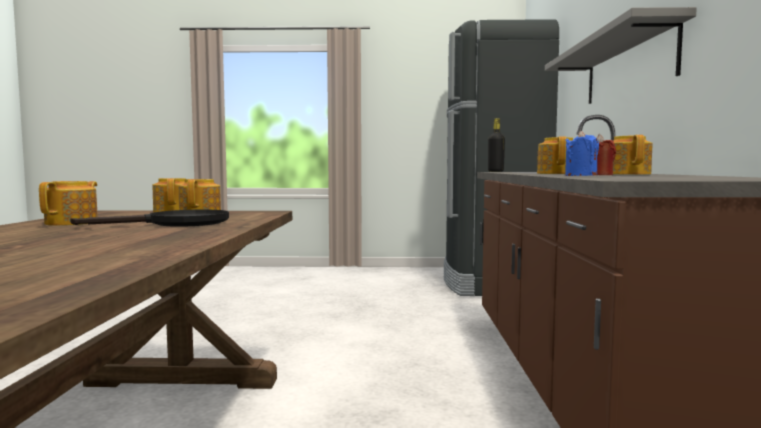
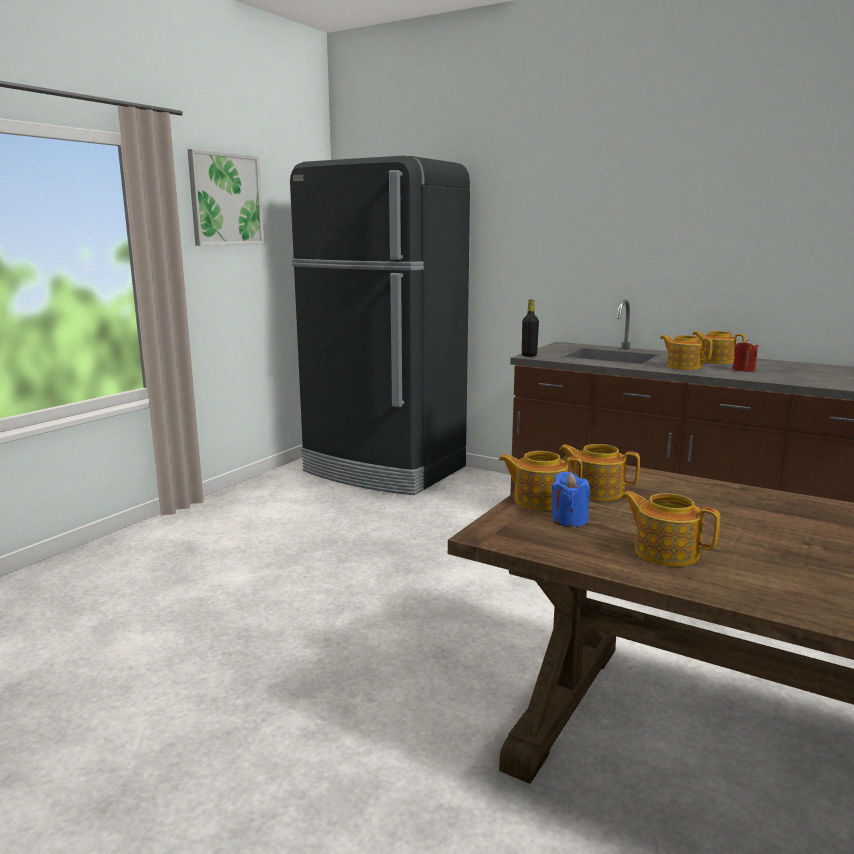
camera: 60 degrees left, 10 degrees up
black frying pan [70,209,229,227] -> none
grey shelf [545,7,697,104] -> none
blue candle [565,131,599,176] -> blue candle moved to [552,472,590,527]
none -> picture [187,149,264,246]

